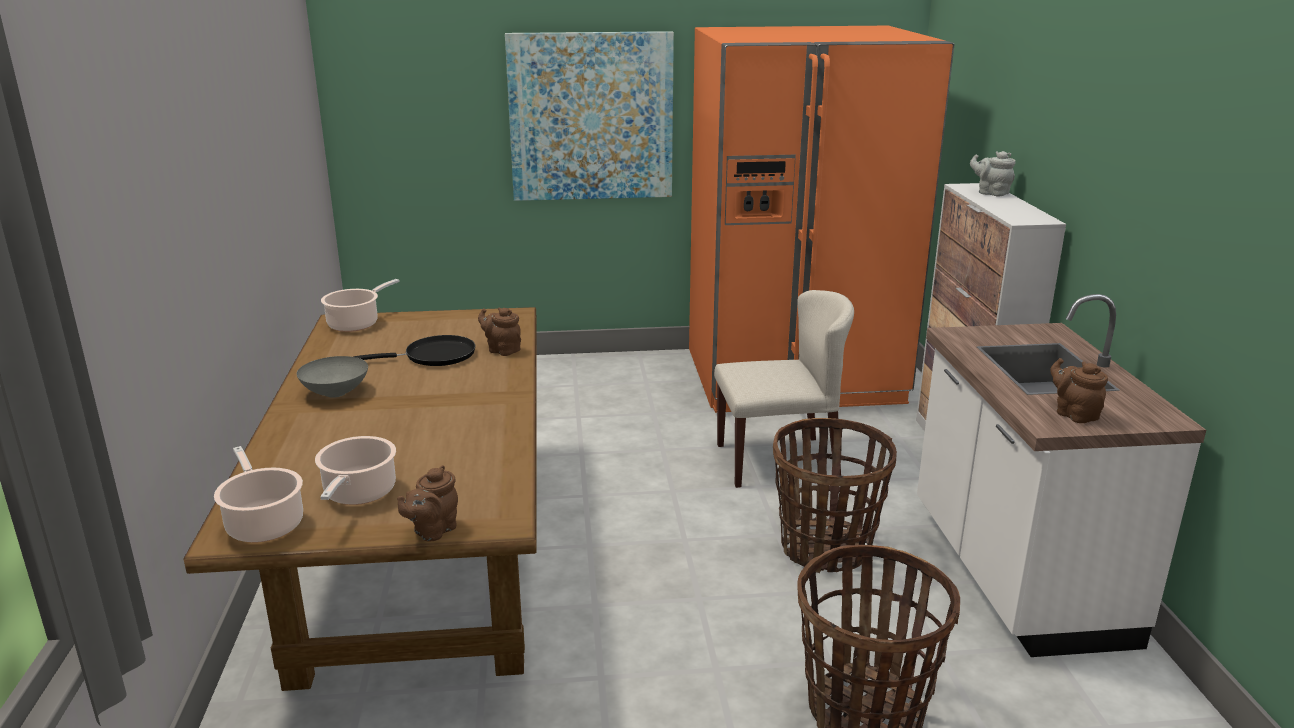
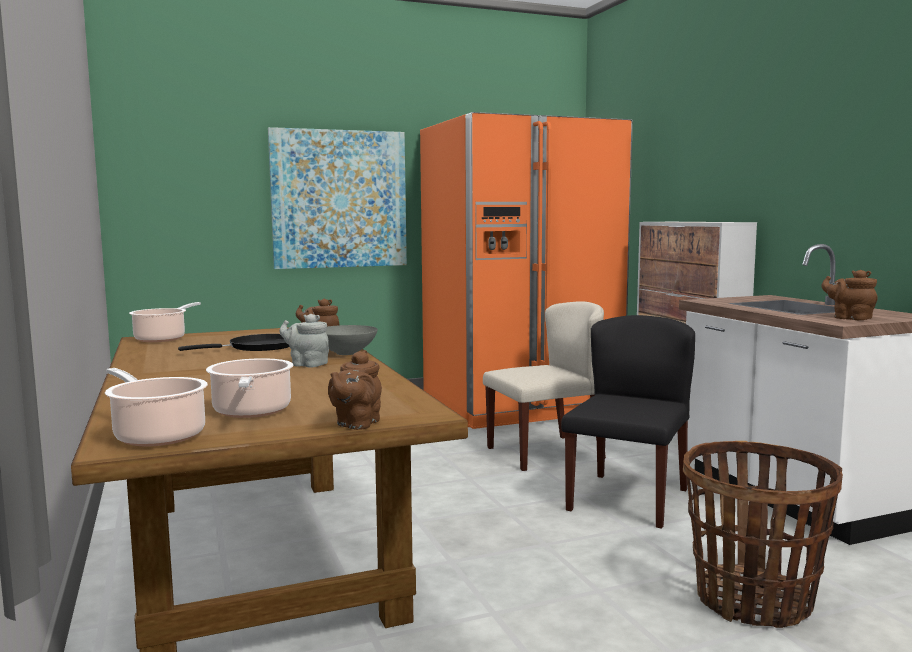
camera: 15 degrees left, 15 degrees down
grey bowl [297,356,368,398] -> grey bowl moved to [325,325,378,355]
basket [773,418,897,573] -> black chair [561,315,695,529]
grey teapot [970,151,1016,196] -> grey teapot moved to [279,314,329,368]

